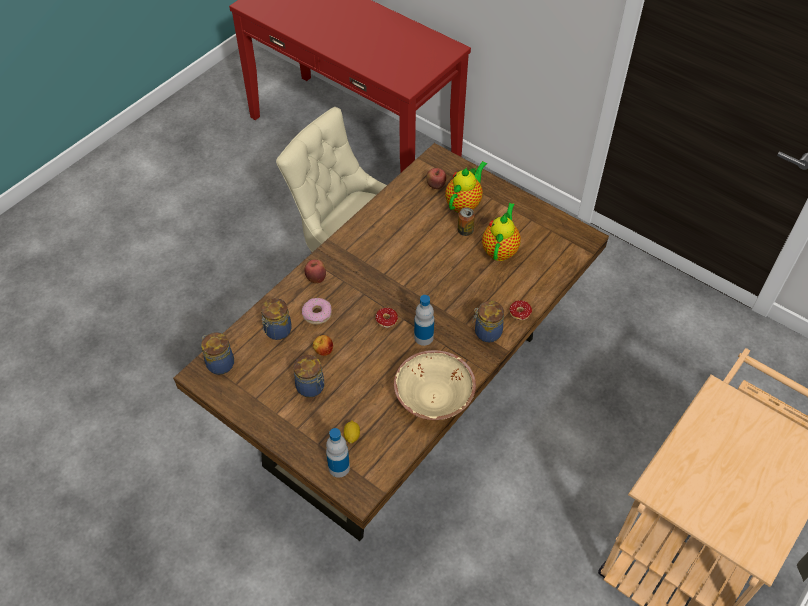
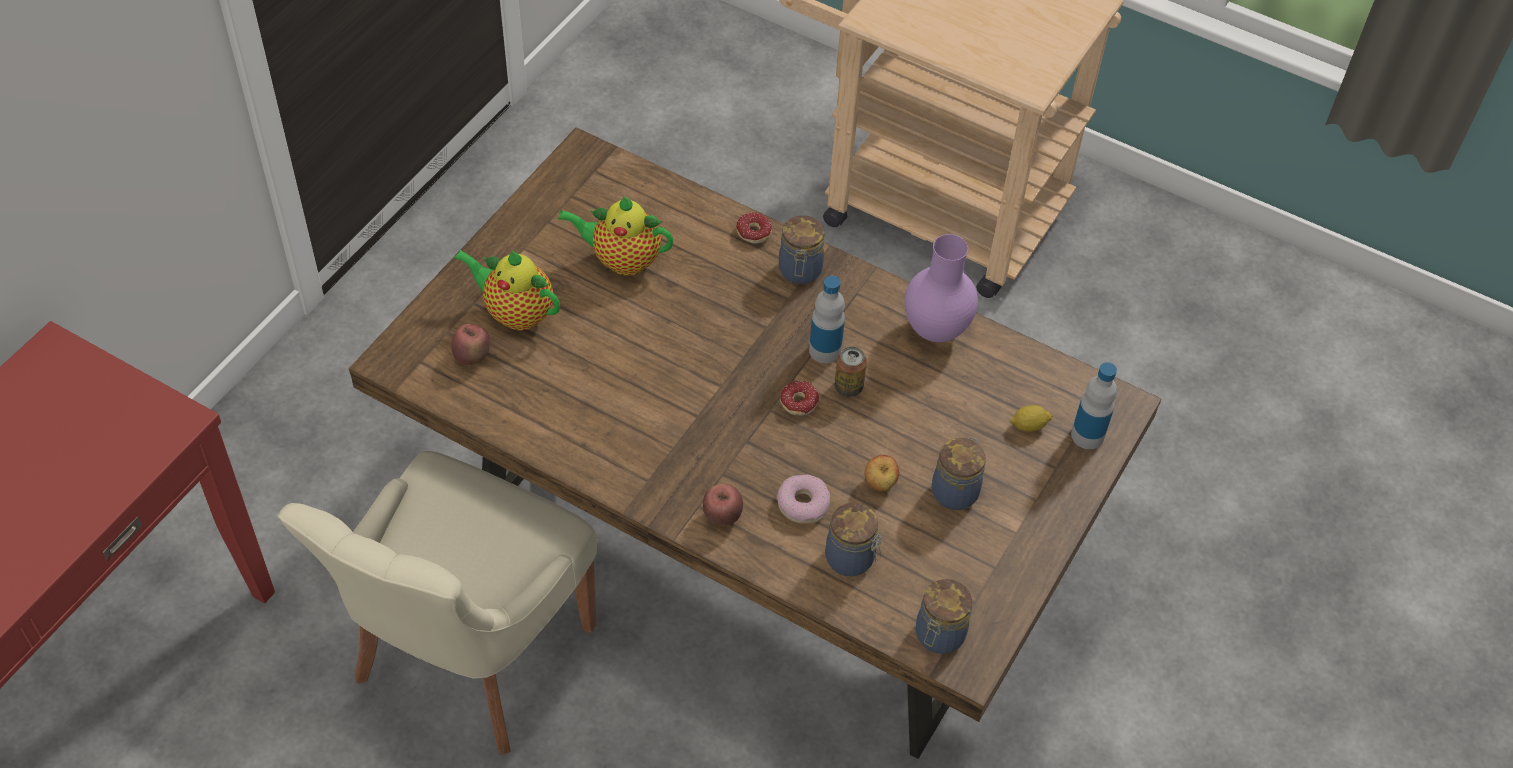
camera: 100 degrees left, 0 degrees up
beige bowl [394,350,476,420] -> purple vase [905,234,978,342]
can [458,207,475,236] -> can moved to [834,347,867,397]

